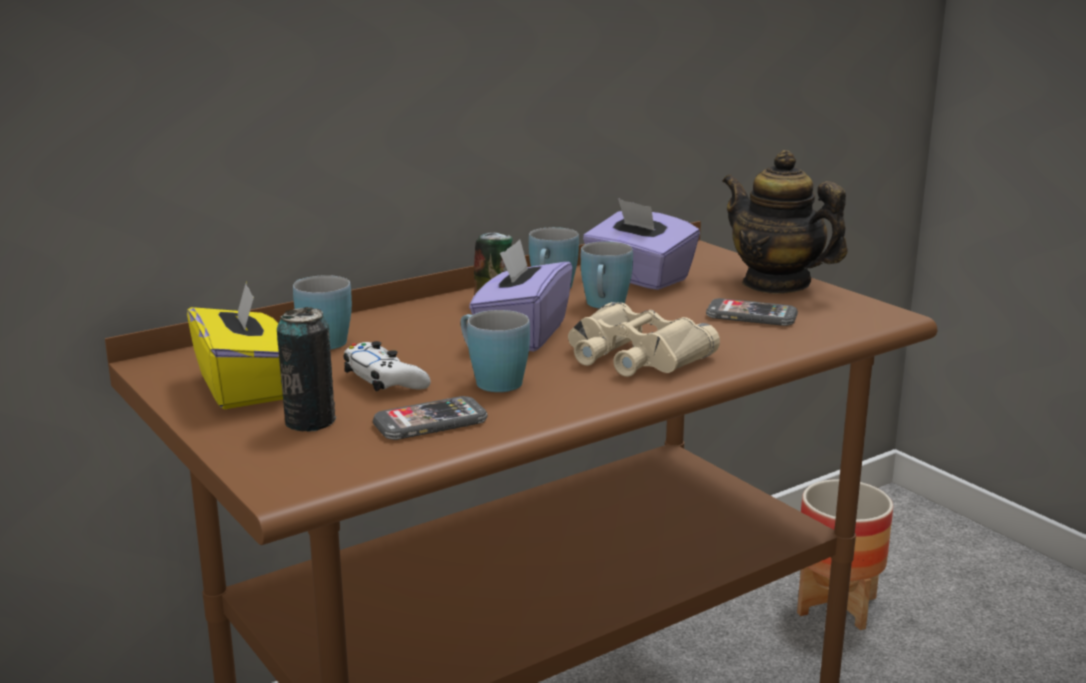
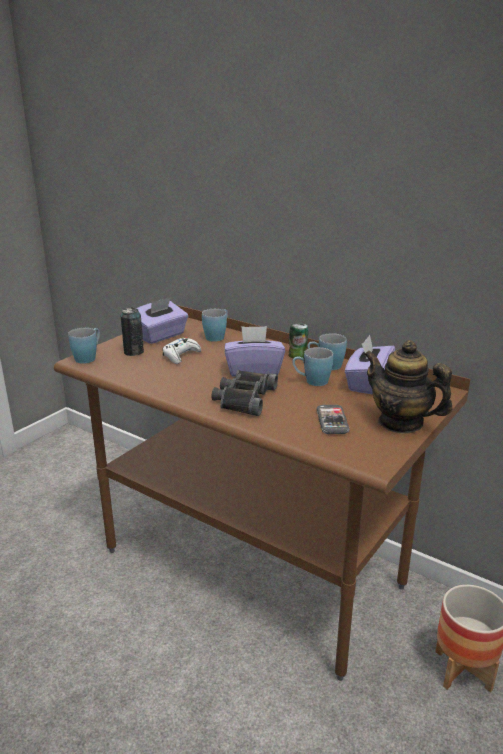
camera: 70 degrees right, 5 degrees up
yellow tissue box [187,281,283,409] -> purple tissue box [136,297,188,344]
phone [373,396,488,440] -> none
blue mug [461,310,530,392] -> blue mug moved to [68,328,100,364]
beige binoculars [568,302,720,377] -> black binoculars [211,370,278,416]
teapot [722,150,847,294] -> teapot turned 75 degrees counterclockwise [364,340,453,434]

